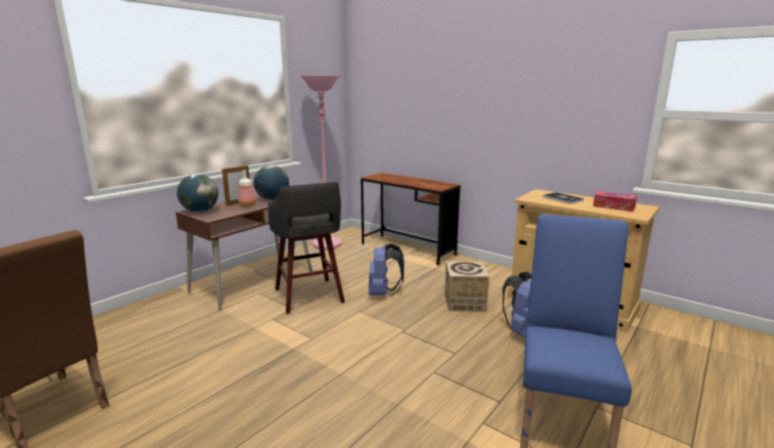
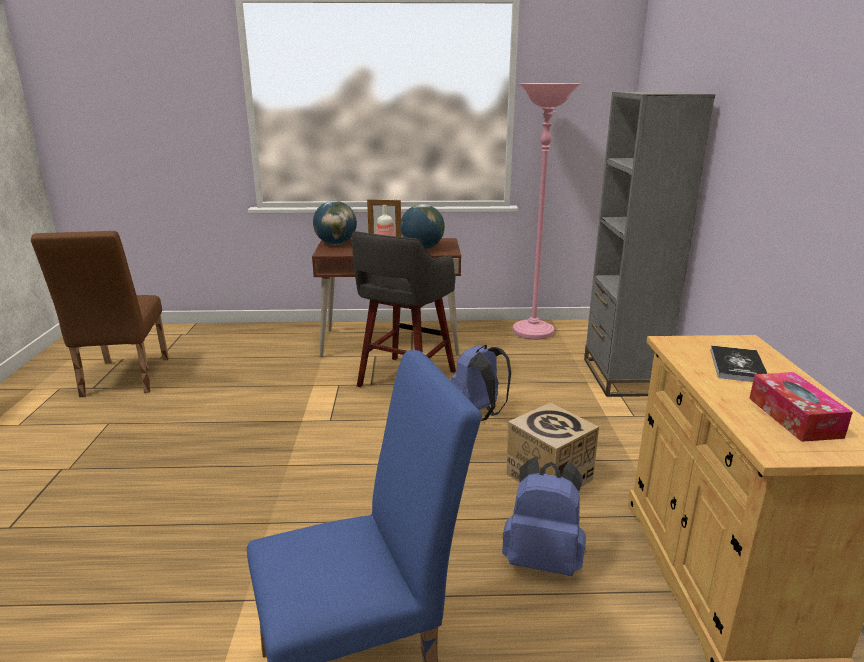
camera: 50 degrees right, 5 degrees up
brown desk [361,173,460,266] -> grey bookcase [584,92,715,397]

